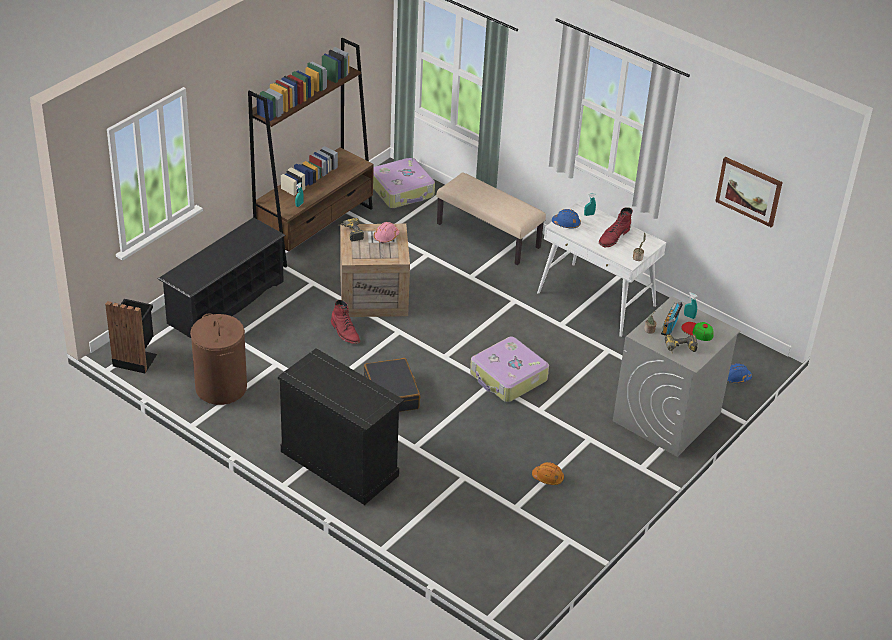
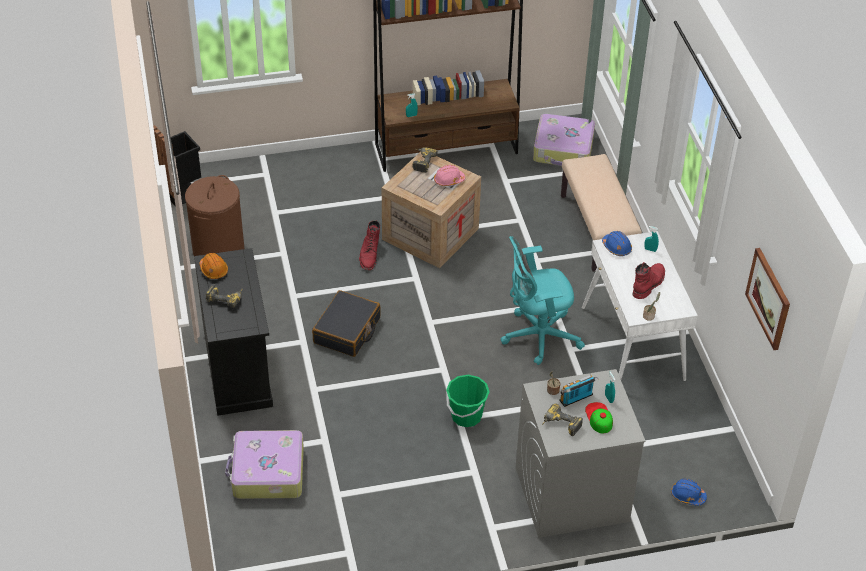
camera: 40 degrees right, 5 degrees up
black shoe rack [158,217,285,338] -> none
suitcase [470,337,549,402] -> suitcase moved to [225,430,304,499]
orange hard hat [532,462,564,485] -> orange hard hat moved to [199,253,228,279]
red boot [599,207,633,247] -> red boot turned 135 degrees clockwise [633,262,665,299]
none -> power drill [206,284,242,308]
none -> green bucket [446,375,490,427]
none -> turquoise office chair [501,236,585,365]

